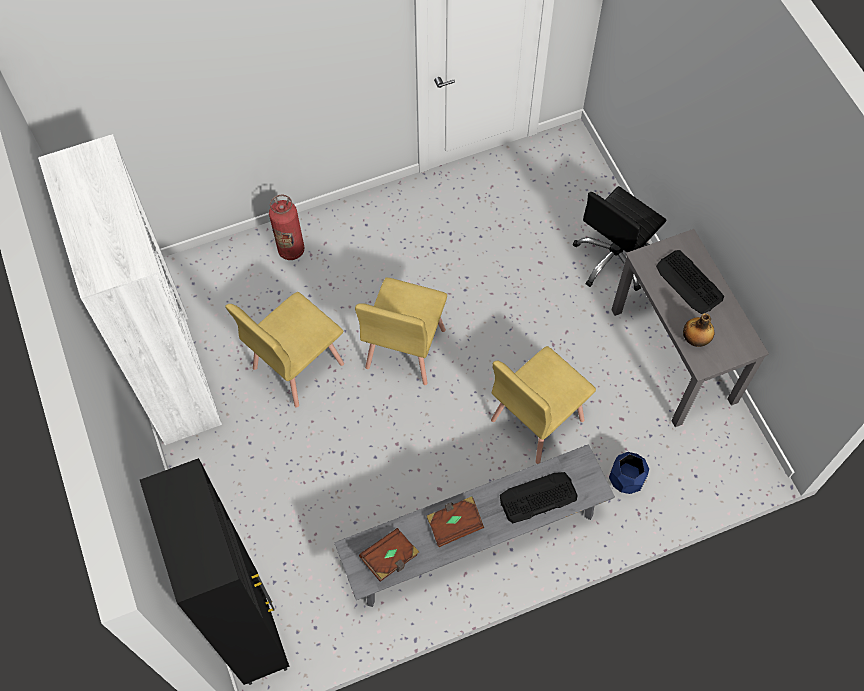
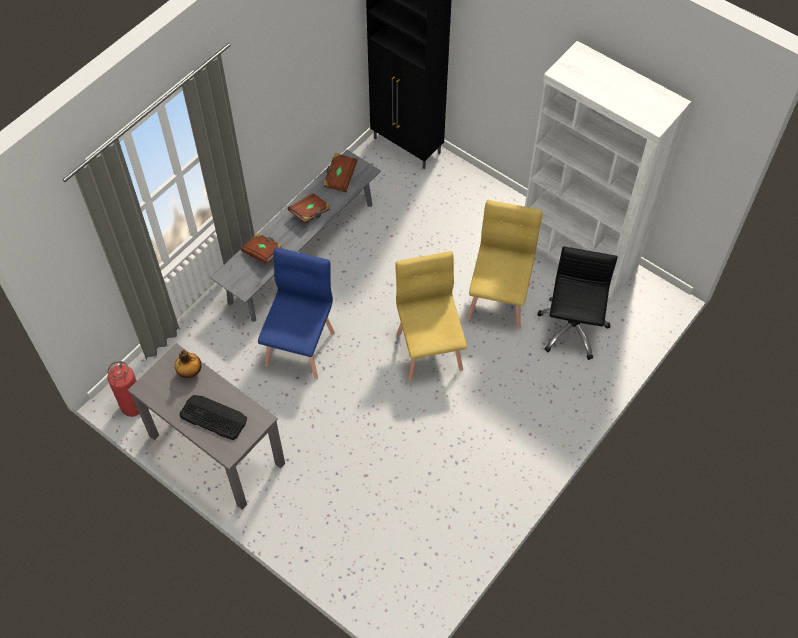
camera: 150 degrees right, 5 degrees down
fire extinguisher [269,195,305,260] -> fire extinguisher moved to [107,361,139,417]
yellow chair [491,346,596,464] -> blue chair [258,247,335,379]
keyboard [500,472,578,523] -> brown book [241,233,283,264]
black office chair [573,186,666,291] -> black office chair moved to [537,246,618,360]
blue planter [609,452,649,494] -> none

